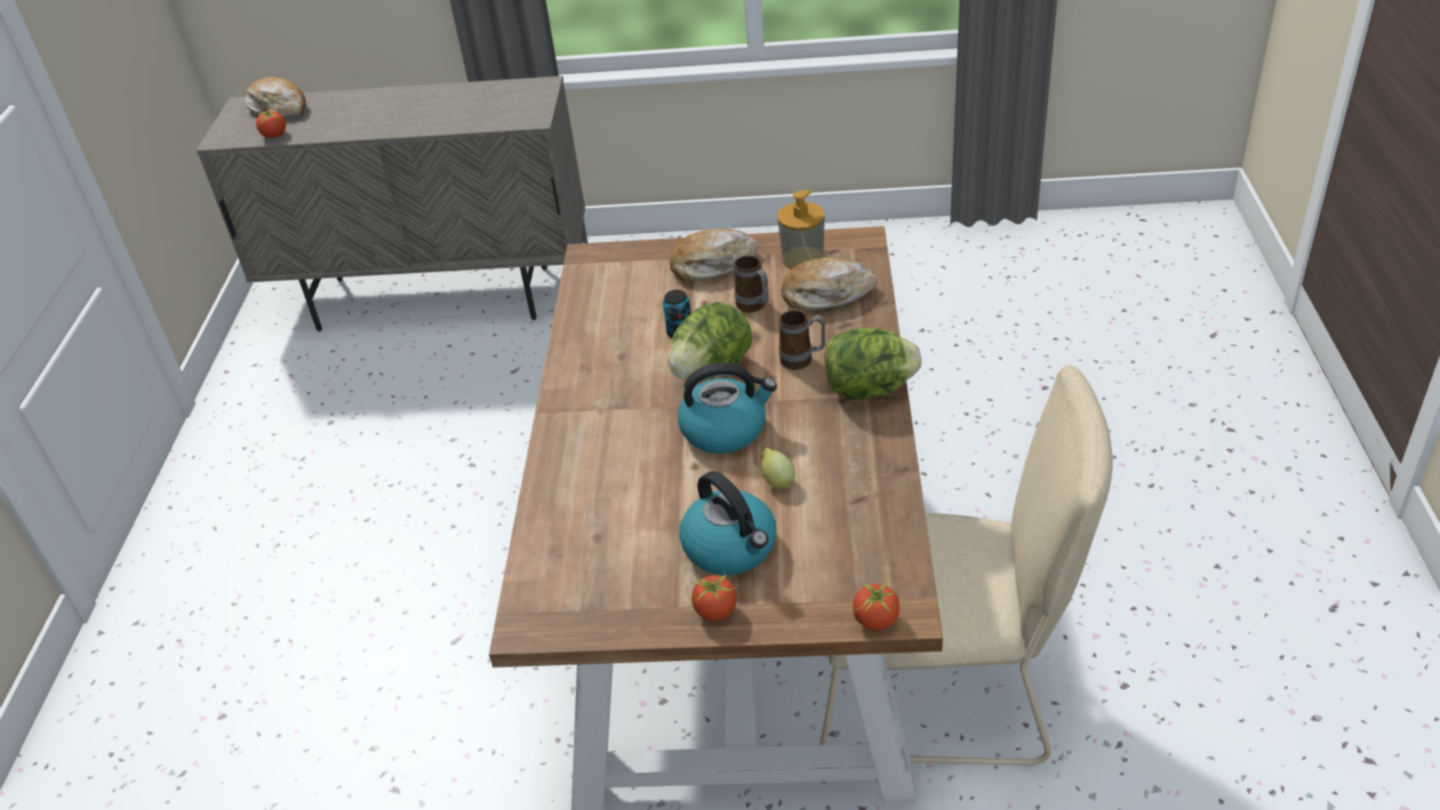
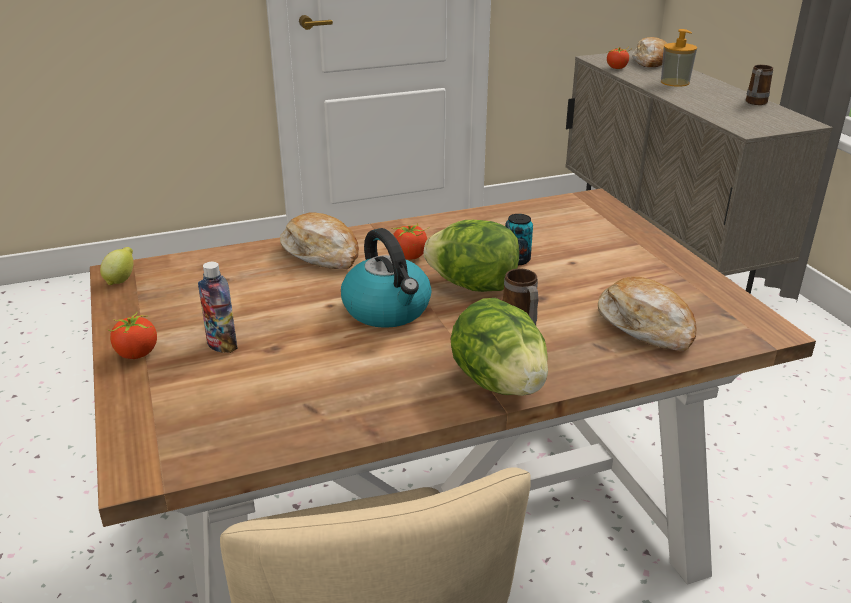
camera: 65 degrees right, 10 degrees down
bread [669,228,759,282] -> bread moved to [280,212,359,269]
kettle [679,471,776,575] -> bottle [198,262,238,353]
mug [734,255,769,312] -> mug moved to [746,65,773,105]
lemon [761,448,795,489] -> lemon moved to [100,247,134,285]
soap dispenser [777,190,825,269] -> soap dispenser moved to [661,29,697,87]
tomato [853,574,901,631] -> tomato moved to [392,223,428,260]

